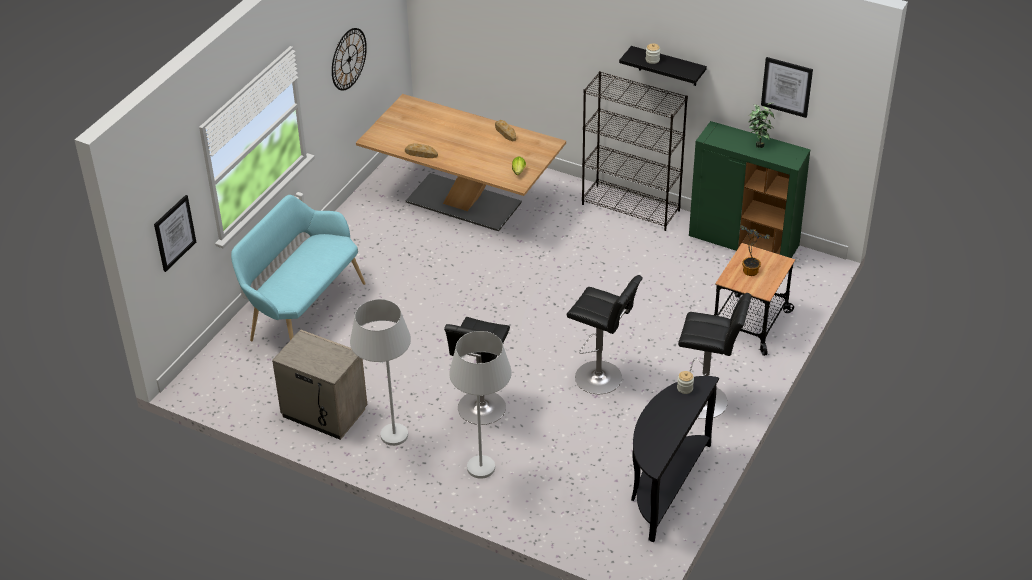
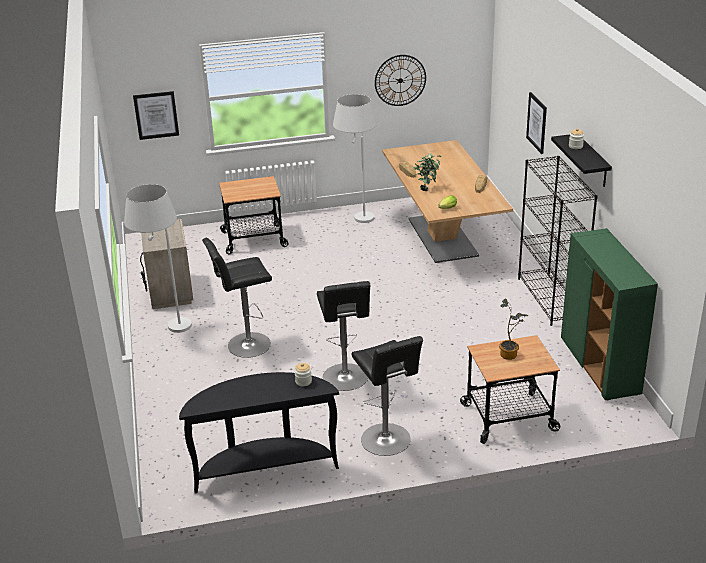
camera: 50 degrees right, 10 degrees down
turquoise bench [231,195,366,341] -> cart [219,176,288,255]
white floor lamp [449,331,512,479] -> white floor lamp moved to [333,94,377,223]
potted plant [749,103,774,148] -> potted plant moved to [414,153,441,191]
picture [761,57,813,118] -> picture moved to [526,92,547,154]

